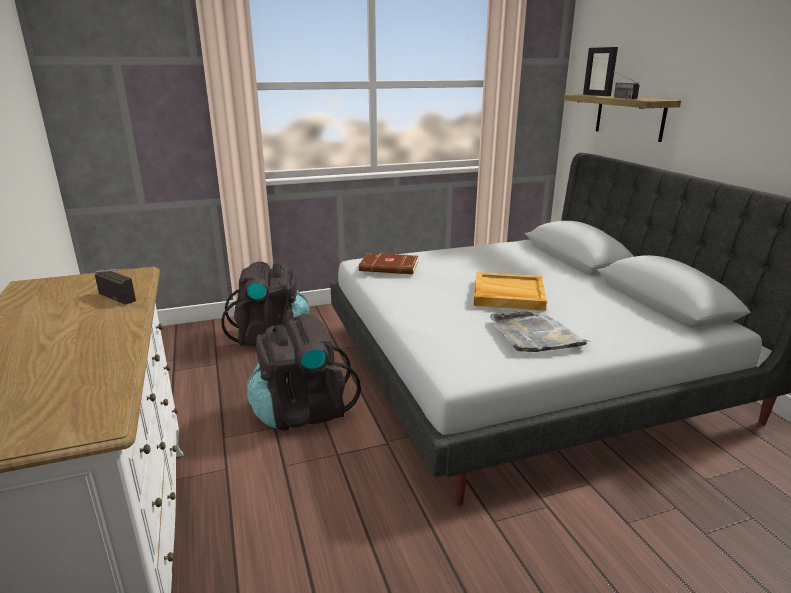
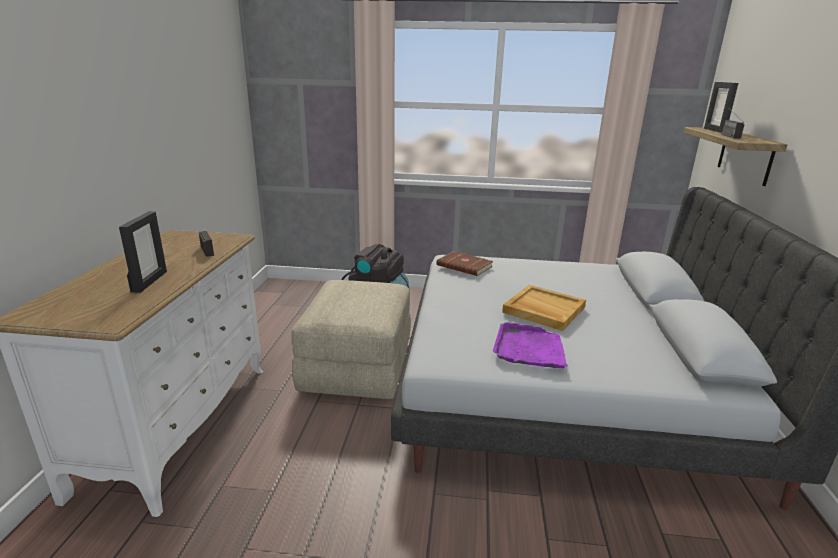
camera: 25 degrees right, 0 degrees up
black backpack [247,314,361,431] -> beige ottoman [291,280,411,399]
grey tray [490,311,590,352] -> purple tray [493,322,568,368]
none -> picture frame [119,211,167,293]

